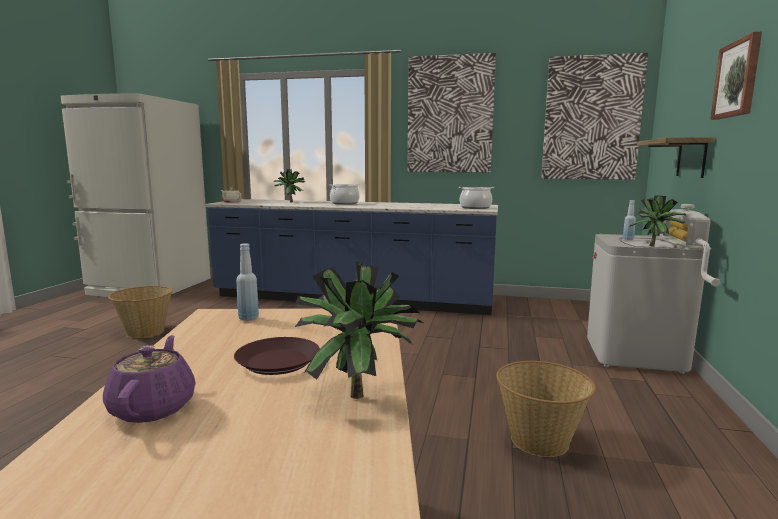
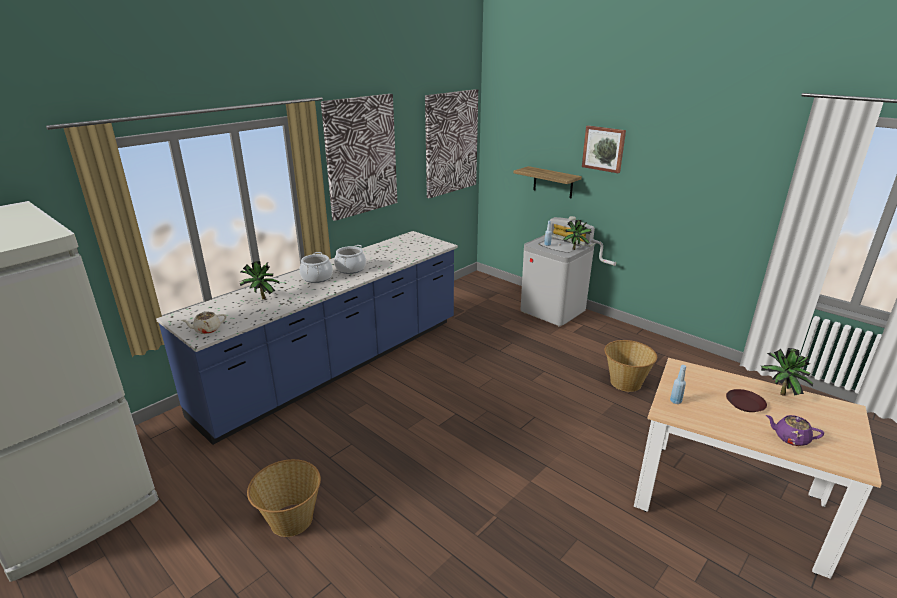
camera: 60 degrees left, 15 degrees up
cooking pot [459,187,494,209] -> cooking pot moved to [334,245,366,274]

